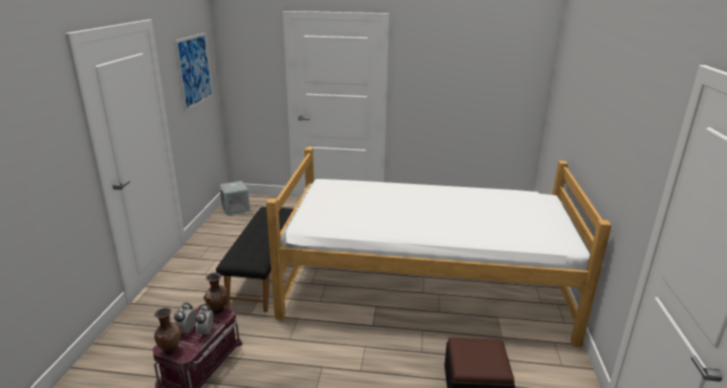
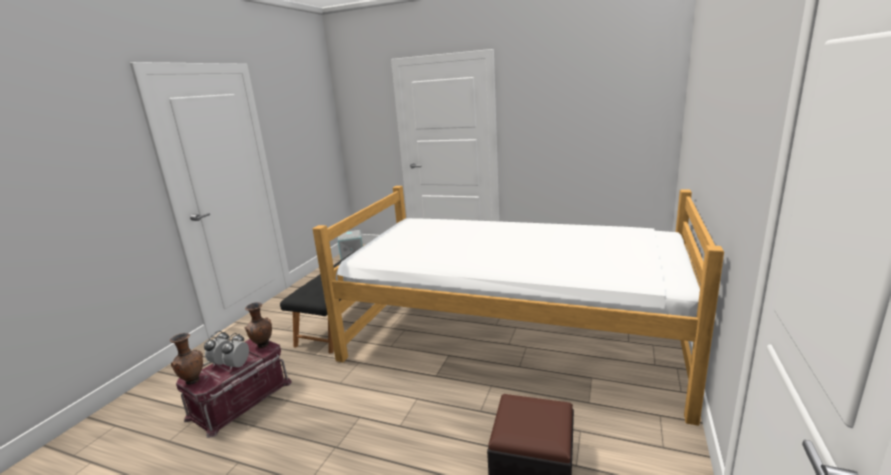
camera: 15 degrees right, 5 degrees down
picture [175,33,213,112] -> none

